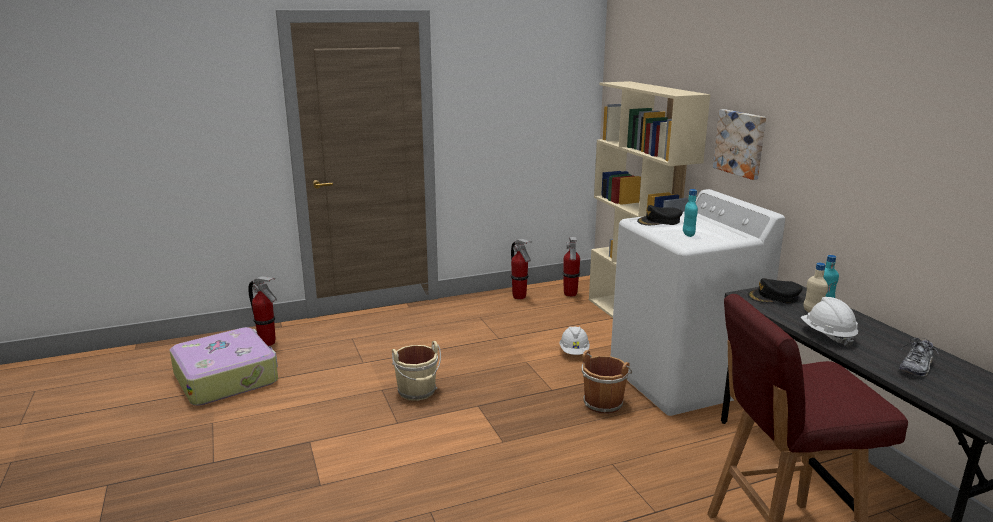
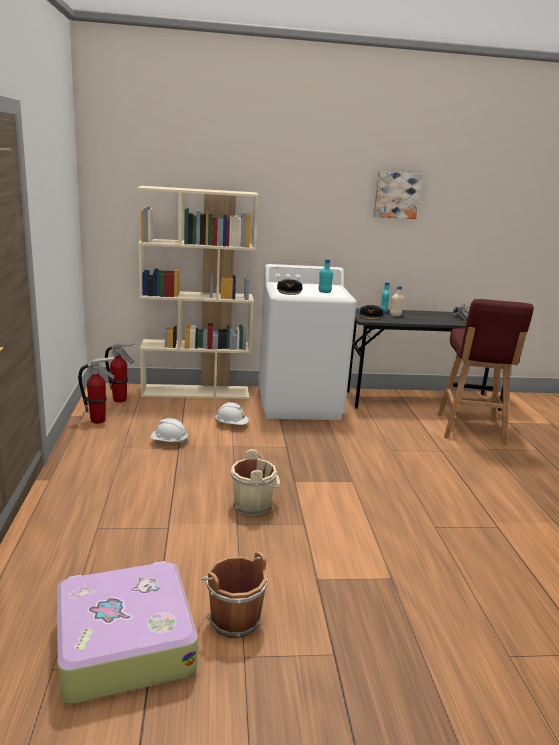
camera: 75 degrees left, 0 degrees up
fire extinguisher [248,276,277,346] -> none
brown bucket [582,350,632,414] -> brown bucket moved to [201,552,268,638]
picture [713,109,766,180] -> picture moved to [373,171,422,219]
white hard hat [801,297,858,347] -> white hard hat moved to [151,418,188,443]

